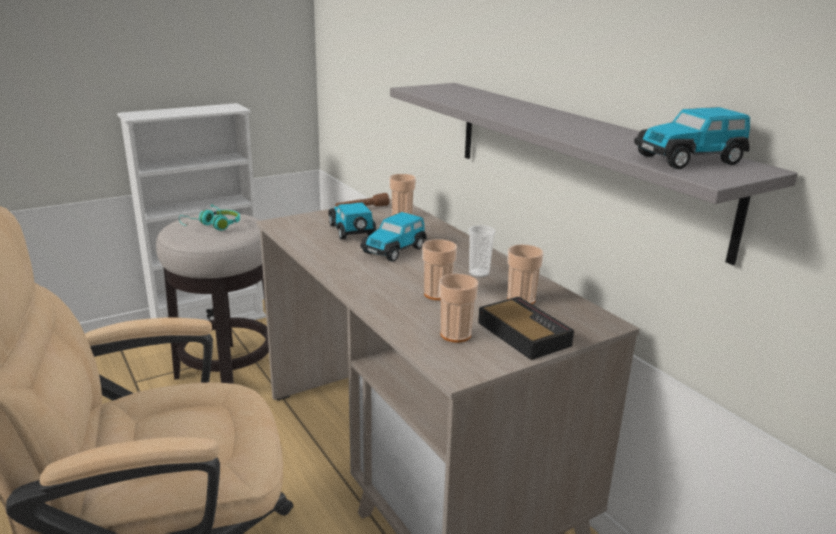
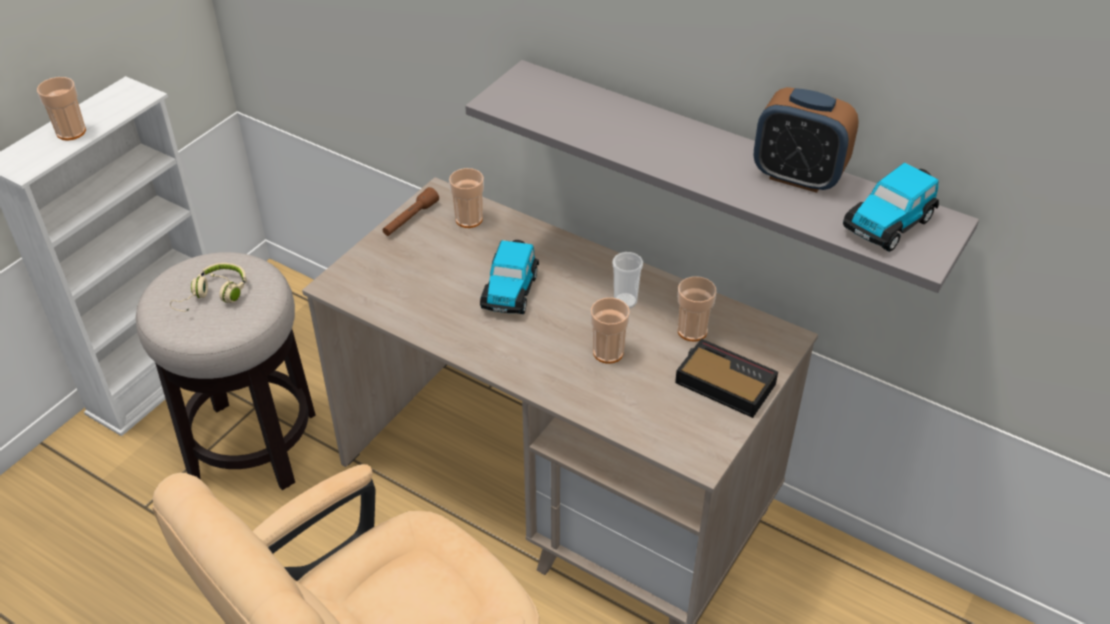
camera: 25 degrees left, 20 degrees up
turquoise headphones [179,205,240,231] -> beige headphones [170,263,247,312]
toy car [329,202,376,240] -> none
cup [439,274,478,343] -> cup moved to [37,77,86,140]
none -> alarm clock [754,87,859,193]

